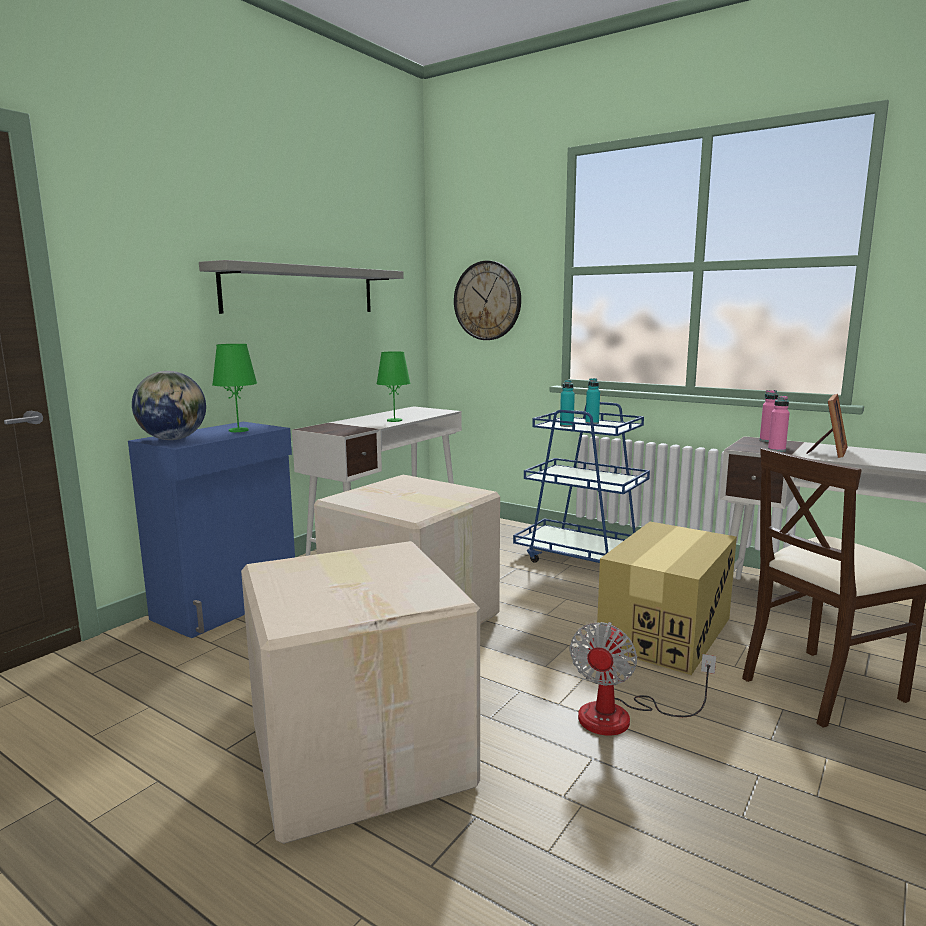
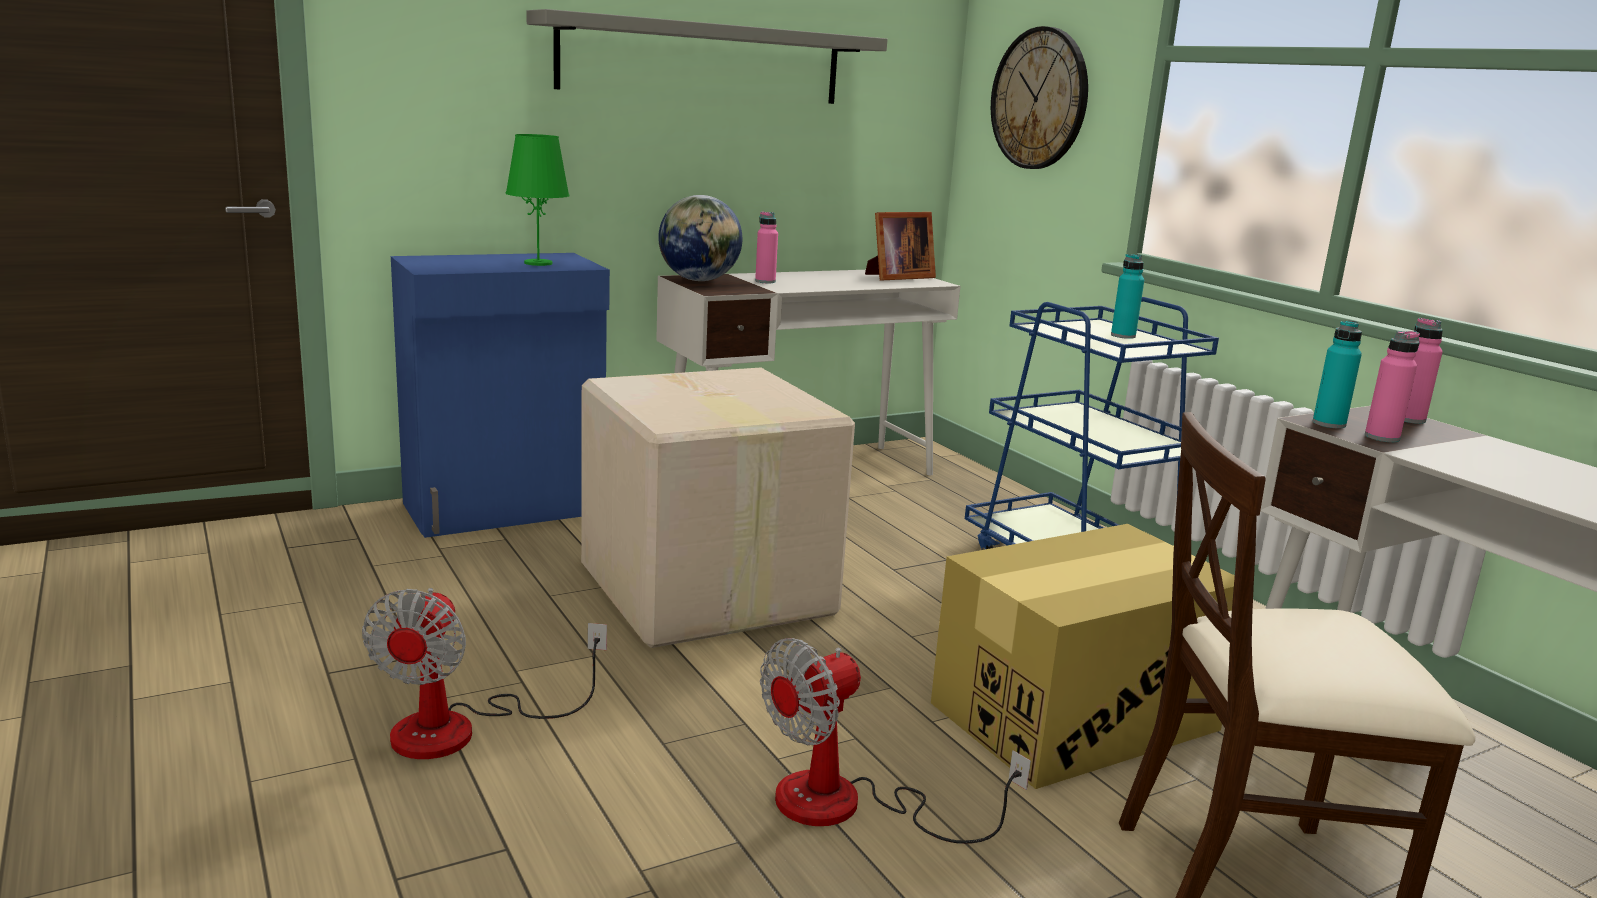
camera: 25 degrees right, 5 degrees up
globe [132,371,206,440] -> globe moved to [658,195,742,281]
cardboard box [241,541,480,844] -> fan [362,588,607,759]
green table lamp [376,351,411,422] -> none
turquoise bottle [560,380,575,427] -> turquoise bottle moved to [1313,320,1362,428]
picture frame [806,394,848,458] -> picture frame moved to [865,212,936,281]
none -> pink bottle [755,211,778,283]

